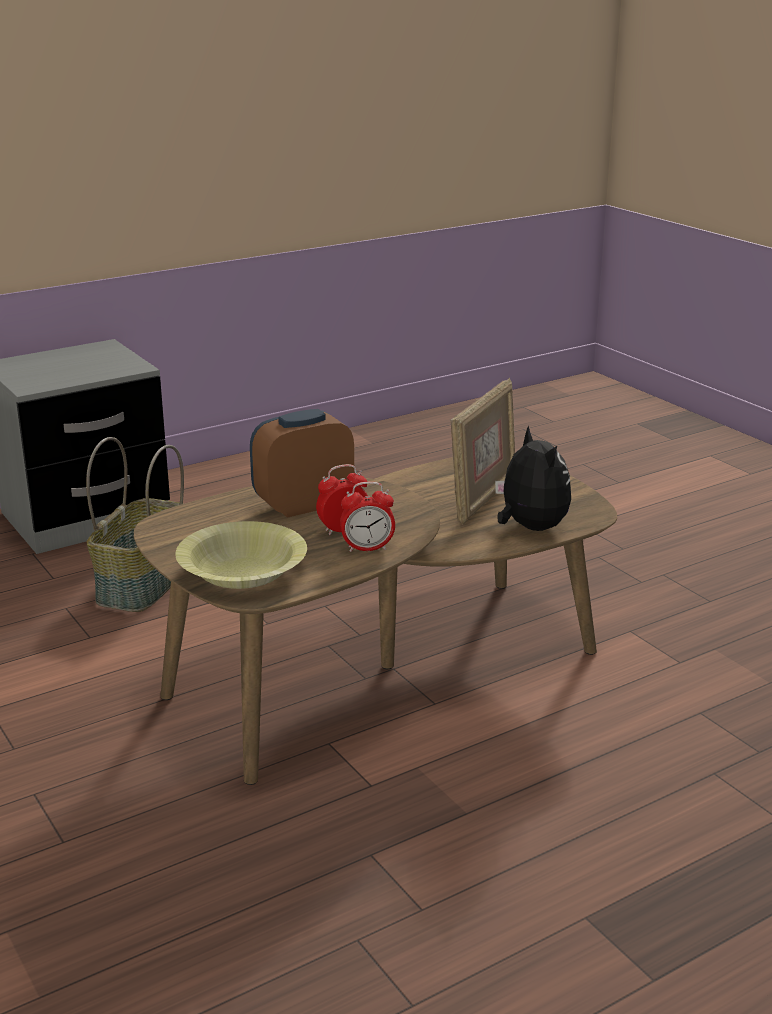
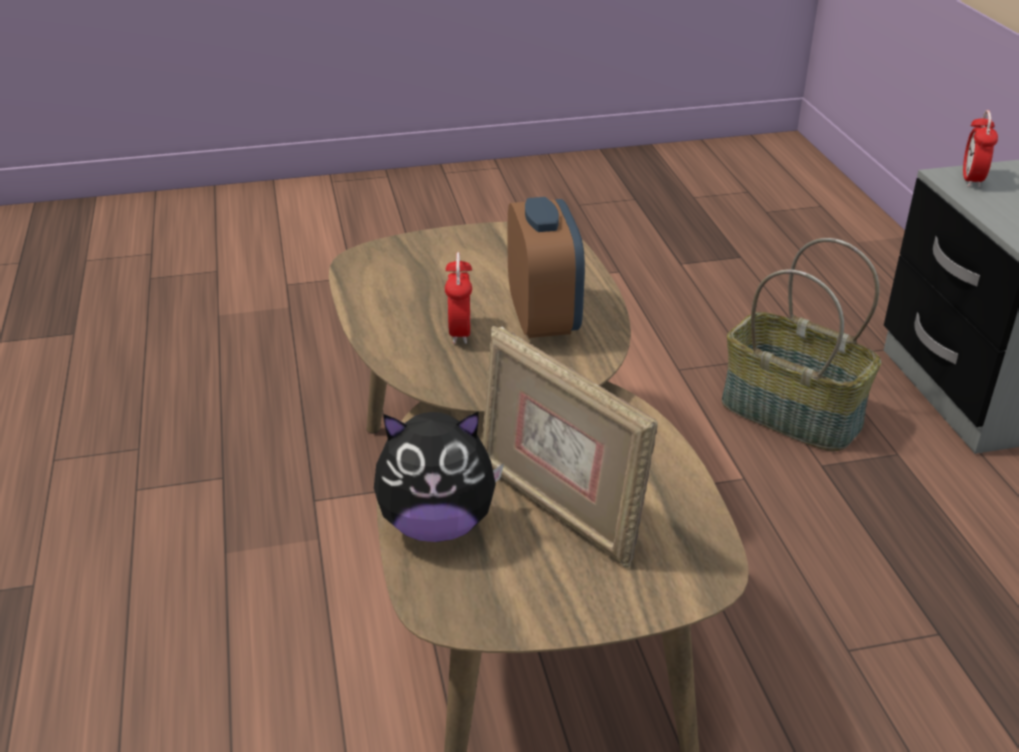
camera: 110 degrees right, 10 degrees up
yellow bowl [175,521,307,589] -> none
alarm clock [340,482,395,552] -> alarm clock moved to [963,110,998,188]

